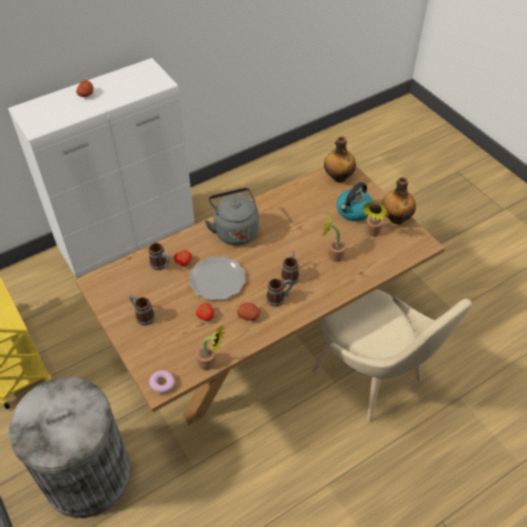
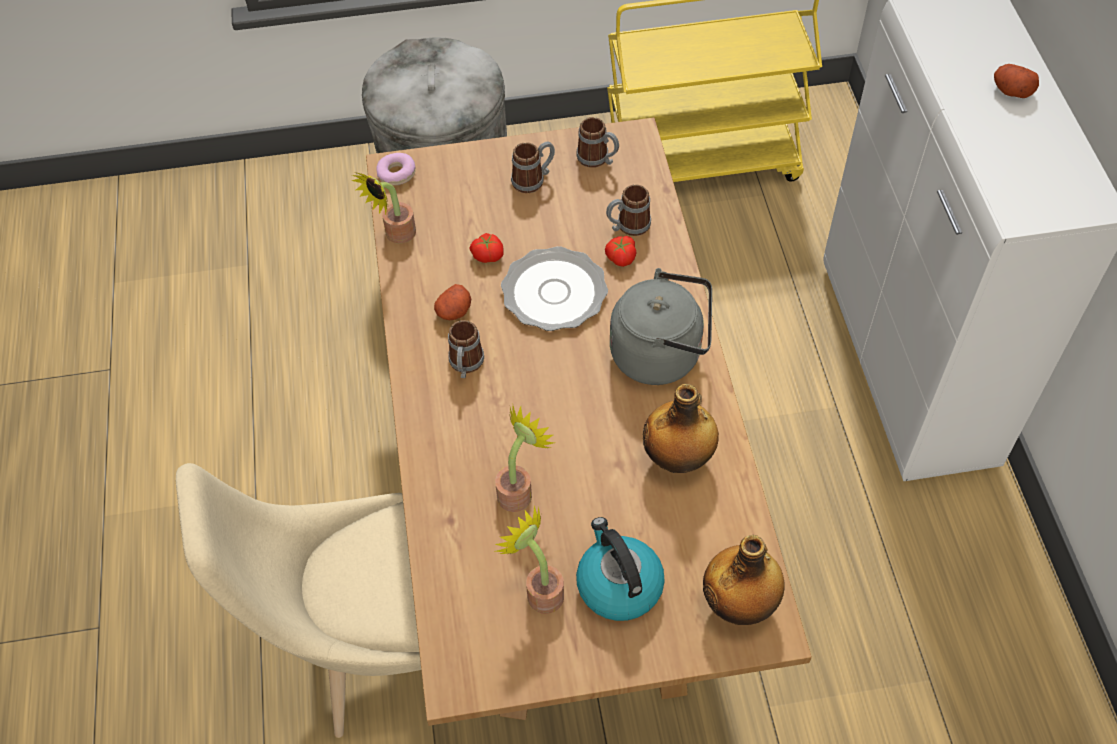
camera: 115 degrees right, 5 degrees up
mug [281,251,299,285] -> mug moved to [577,117,619,168]
bottle [382,177,416,224] -> bottle moved to [643,384,719,473]

